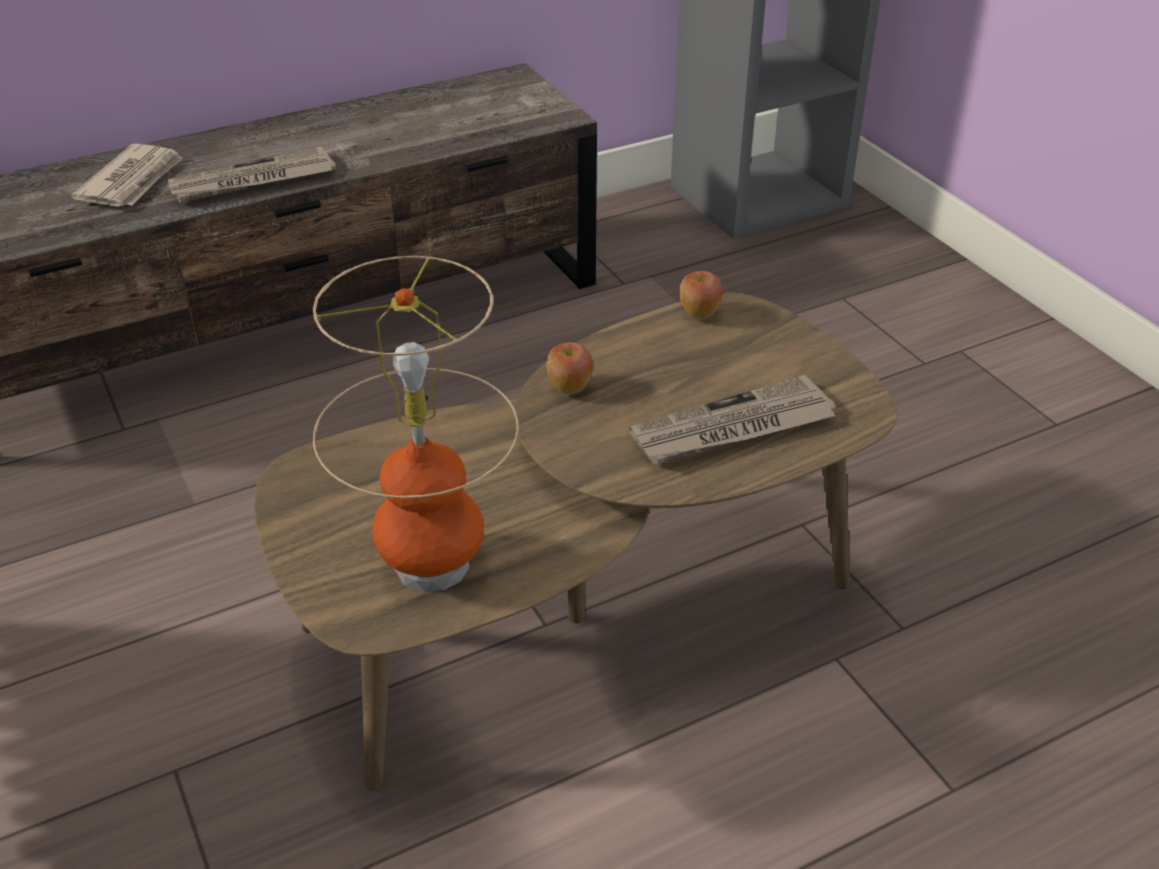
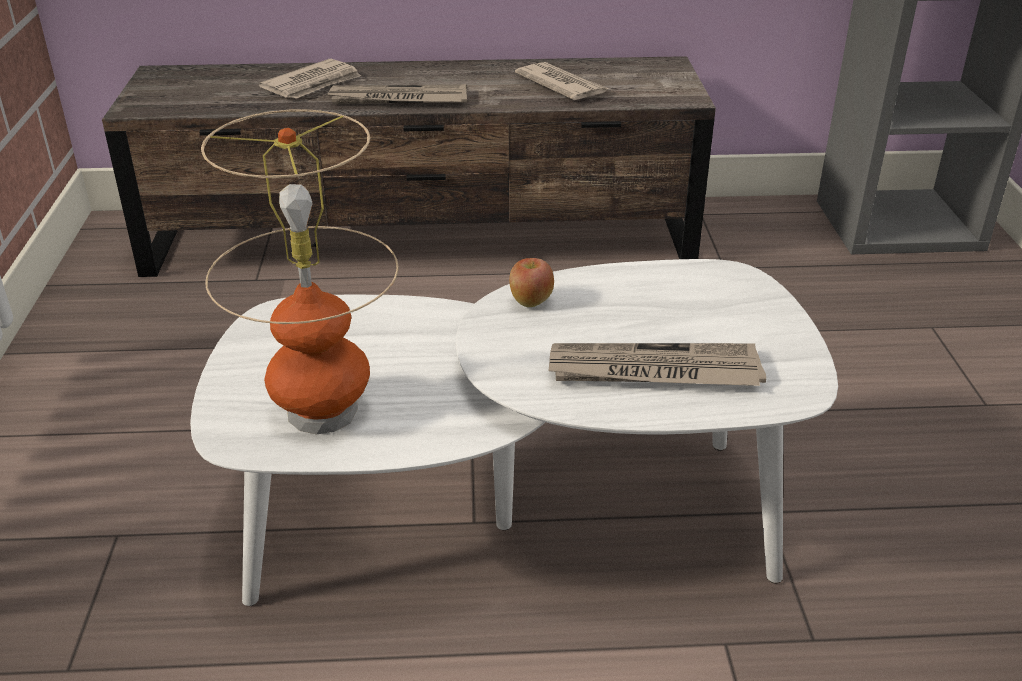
camera: 25 degrees right, 5 degrees down
brown coffee table [254,292,898,790] -> white coffee table [190,259,838,606]
apple [679,271,723,320] -> none
none -> newspaper [515,62,609,100]

